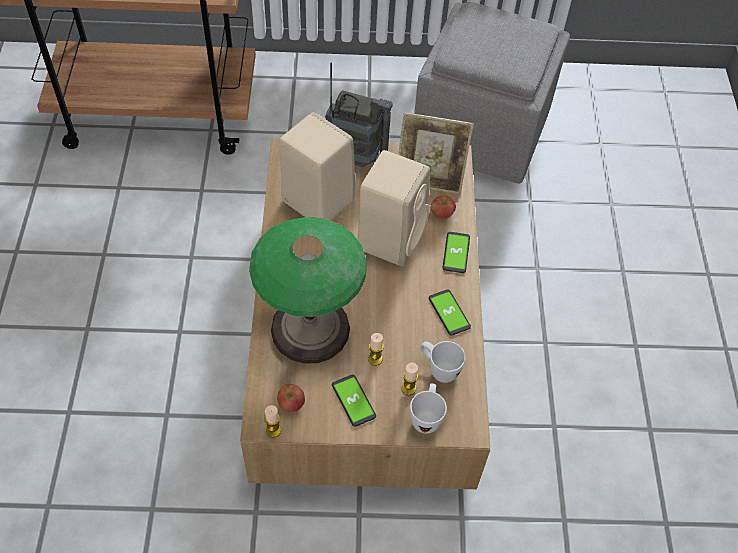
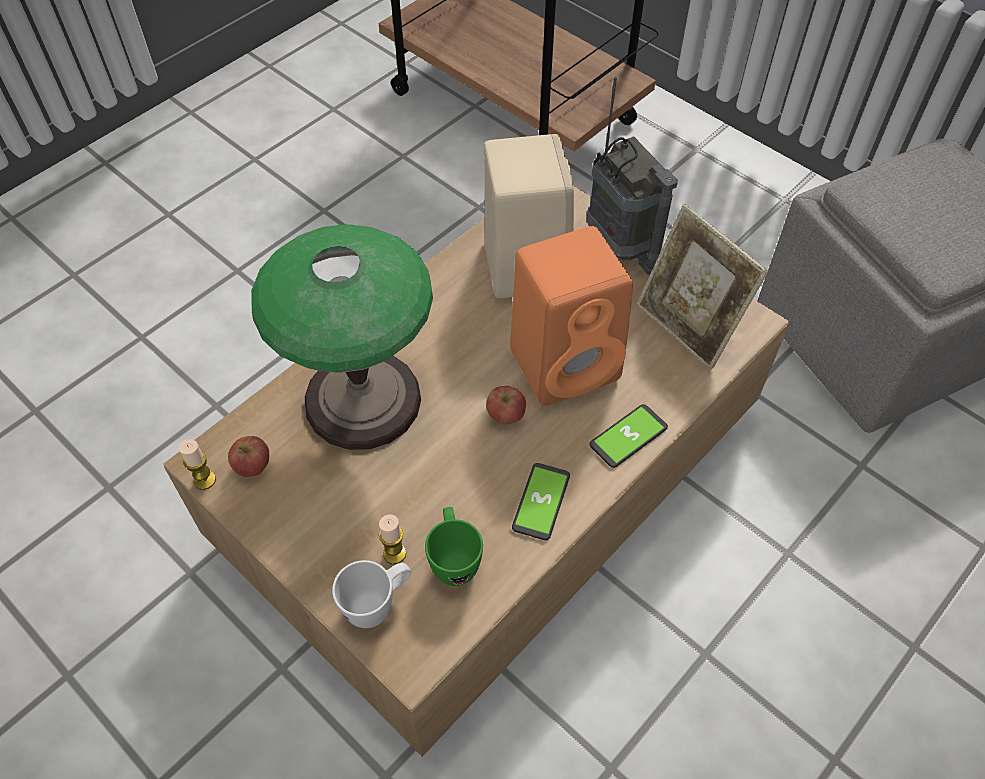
camera: 45 degrees right, 0 degrees up
phone [332,374,376,427] -> none
beige speaker [357,150,430,266] -> orange speaker [510,226,633,406]
candle [368,333,384,366] -> none
white mug [420,341,466,383] -> green mug [425,507,483,586]
apple [431,196,456,219] -> apple moved to [486,386,526,425]

